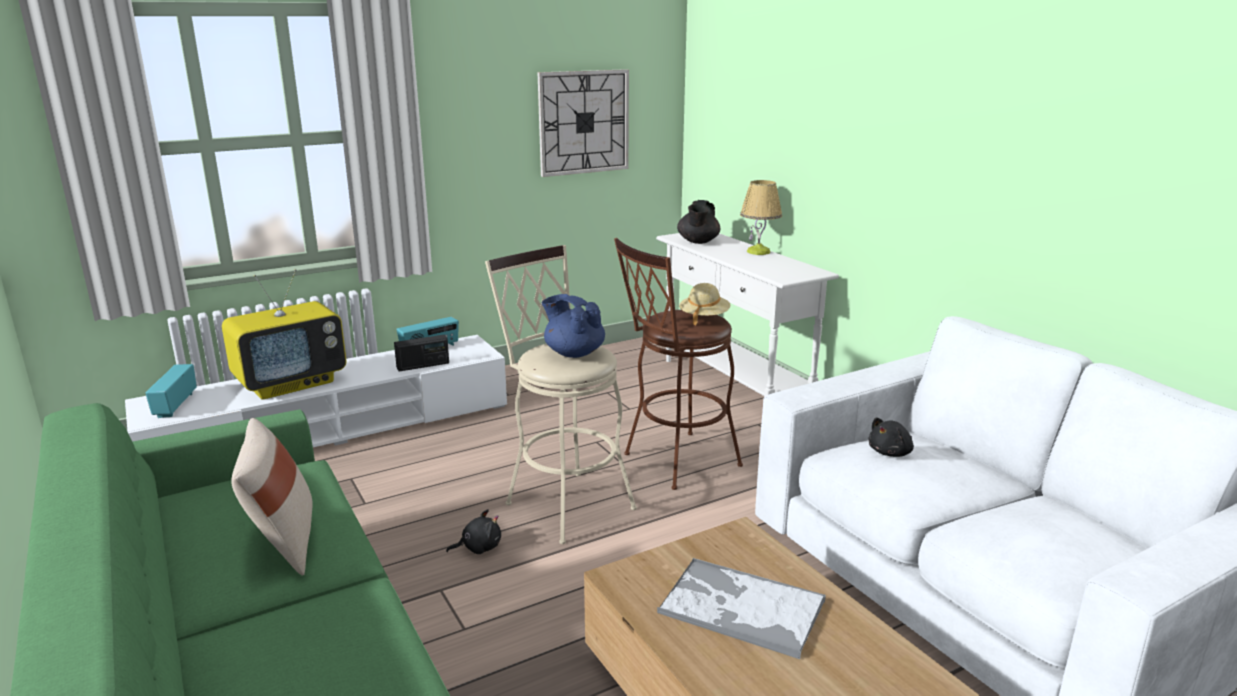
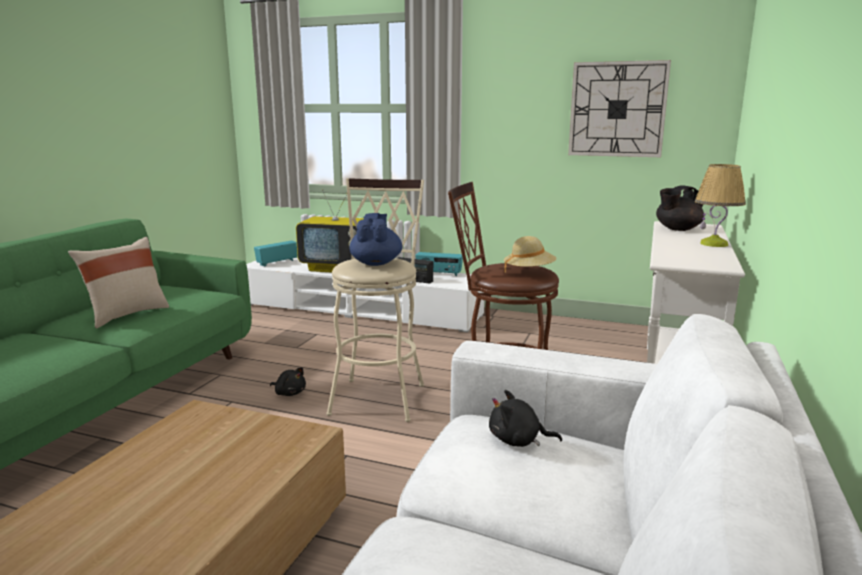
camera: 50 degrees right, 5 degrees down
tray [657,558,826,659] -> none

